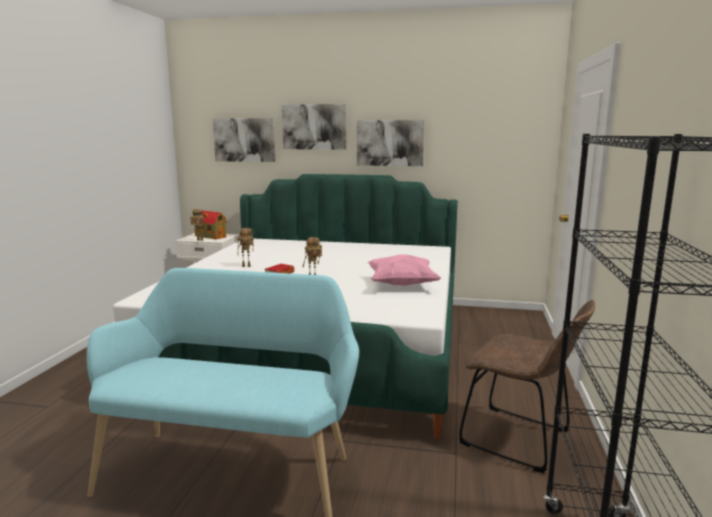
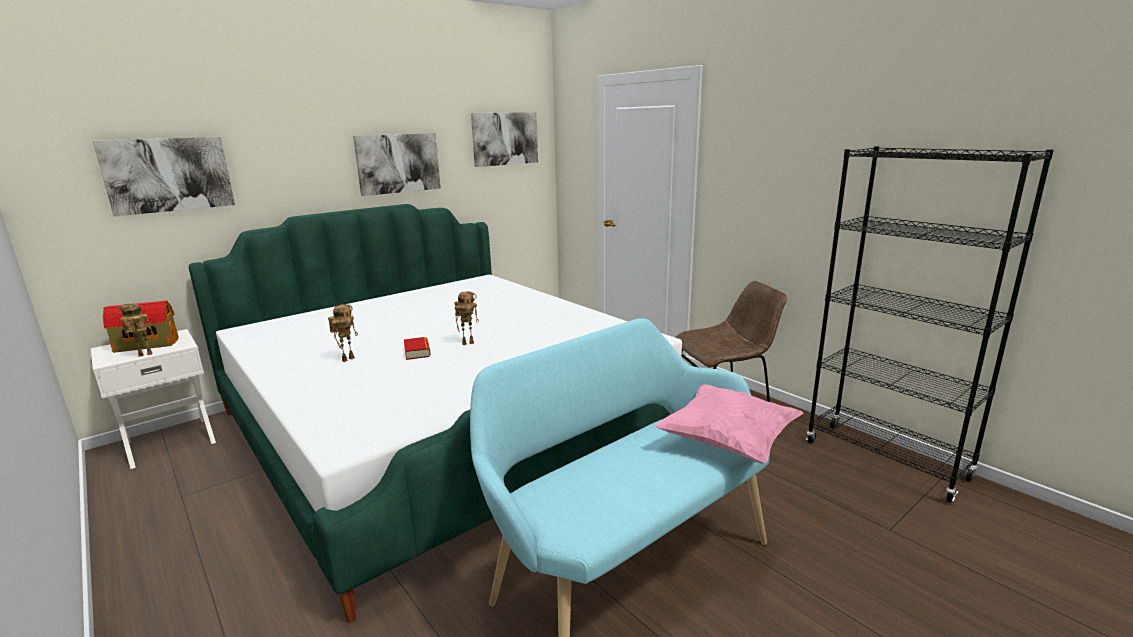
camera: 50 degrees left, 5 degrees up
picture [282,104,346,149] -> picture moved to [471,112,538,167]
pink pillow [367,254,441,286] -> pink pillow moved to [654,384,803,464]

